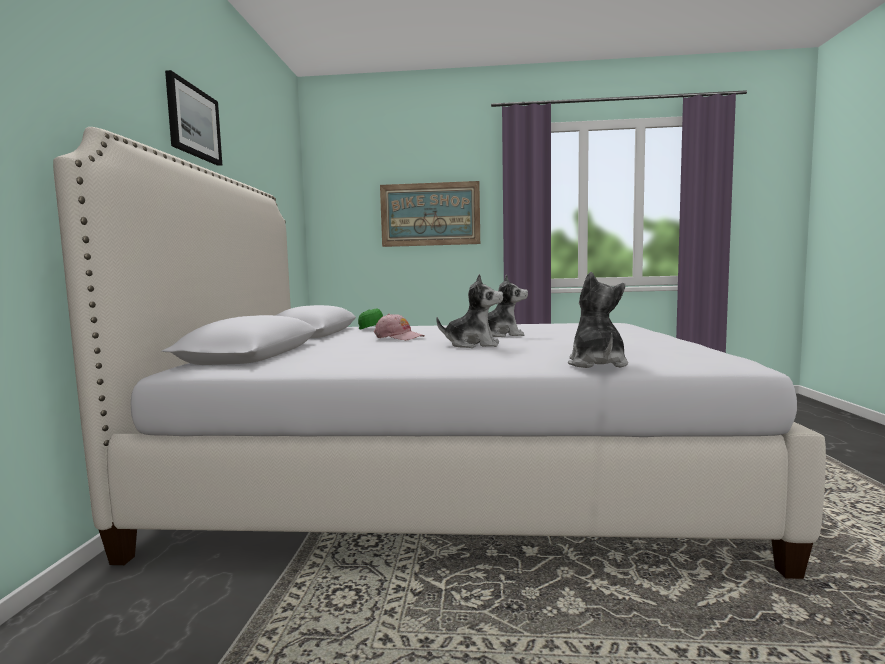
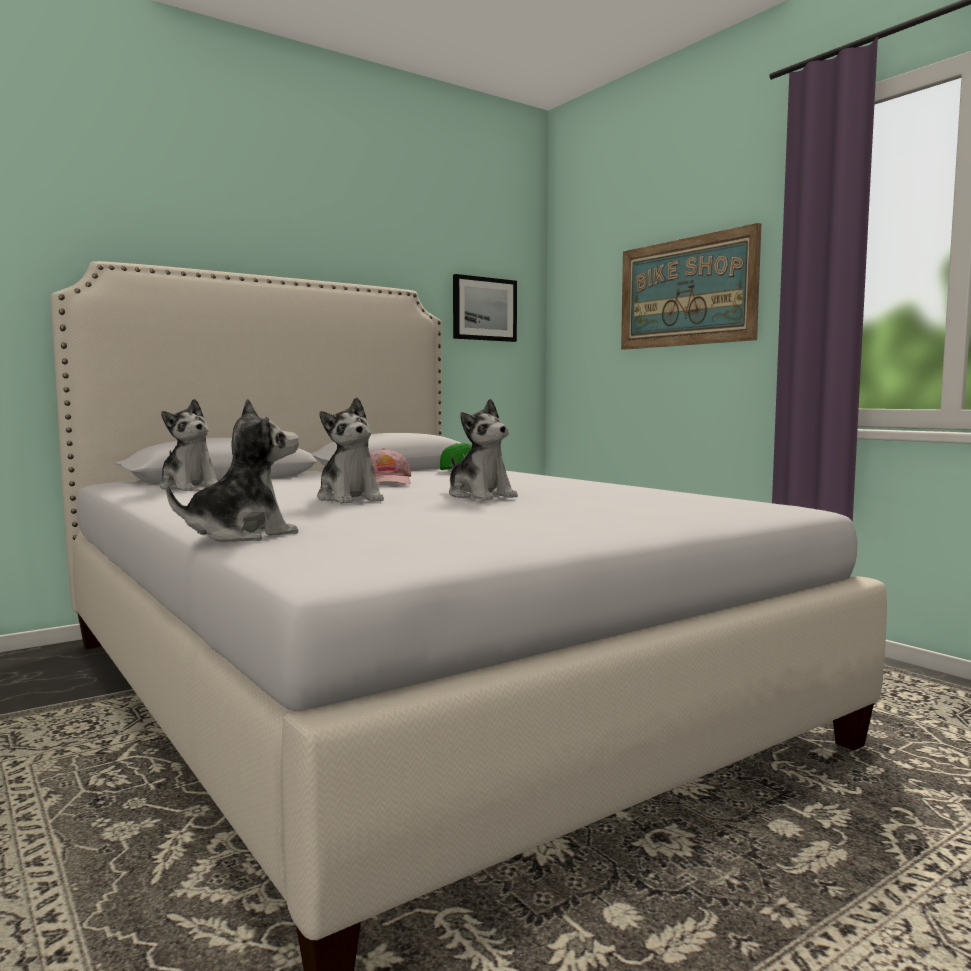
camera: 50 degrees right, 0 degrees up
picture [165,70,222,166] -> picture moved to [453,274,517,342]
none -> plush toy [159,399,218,491]

